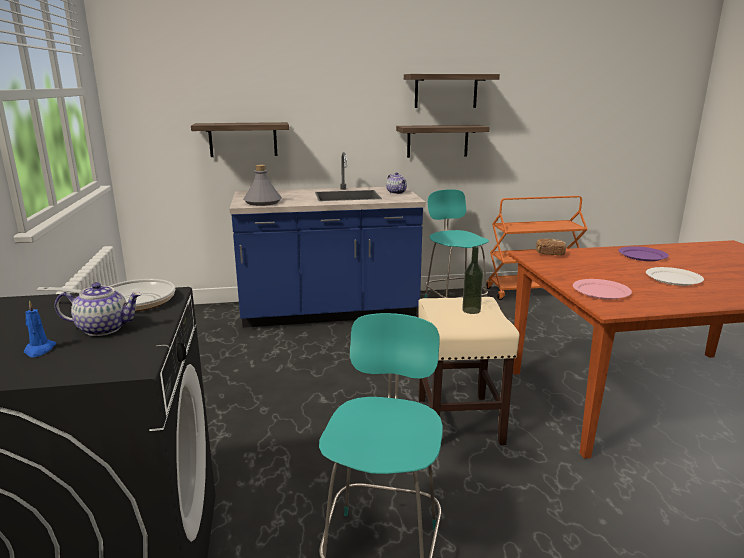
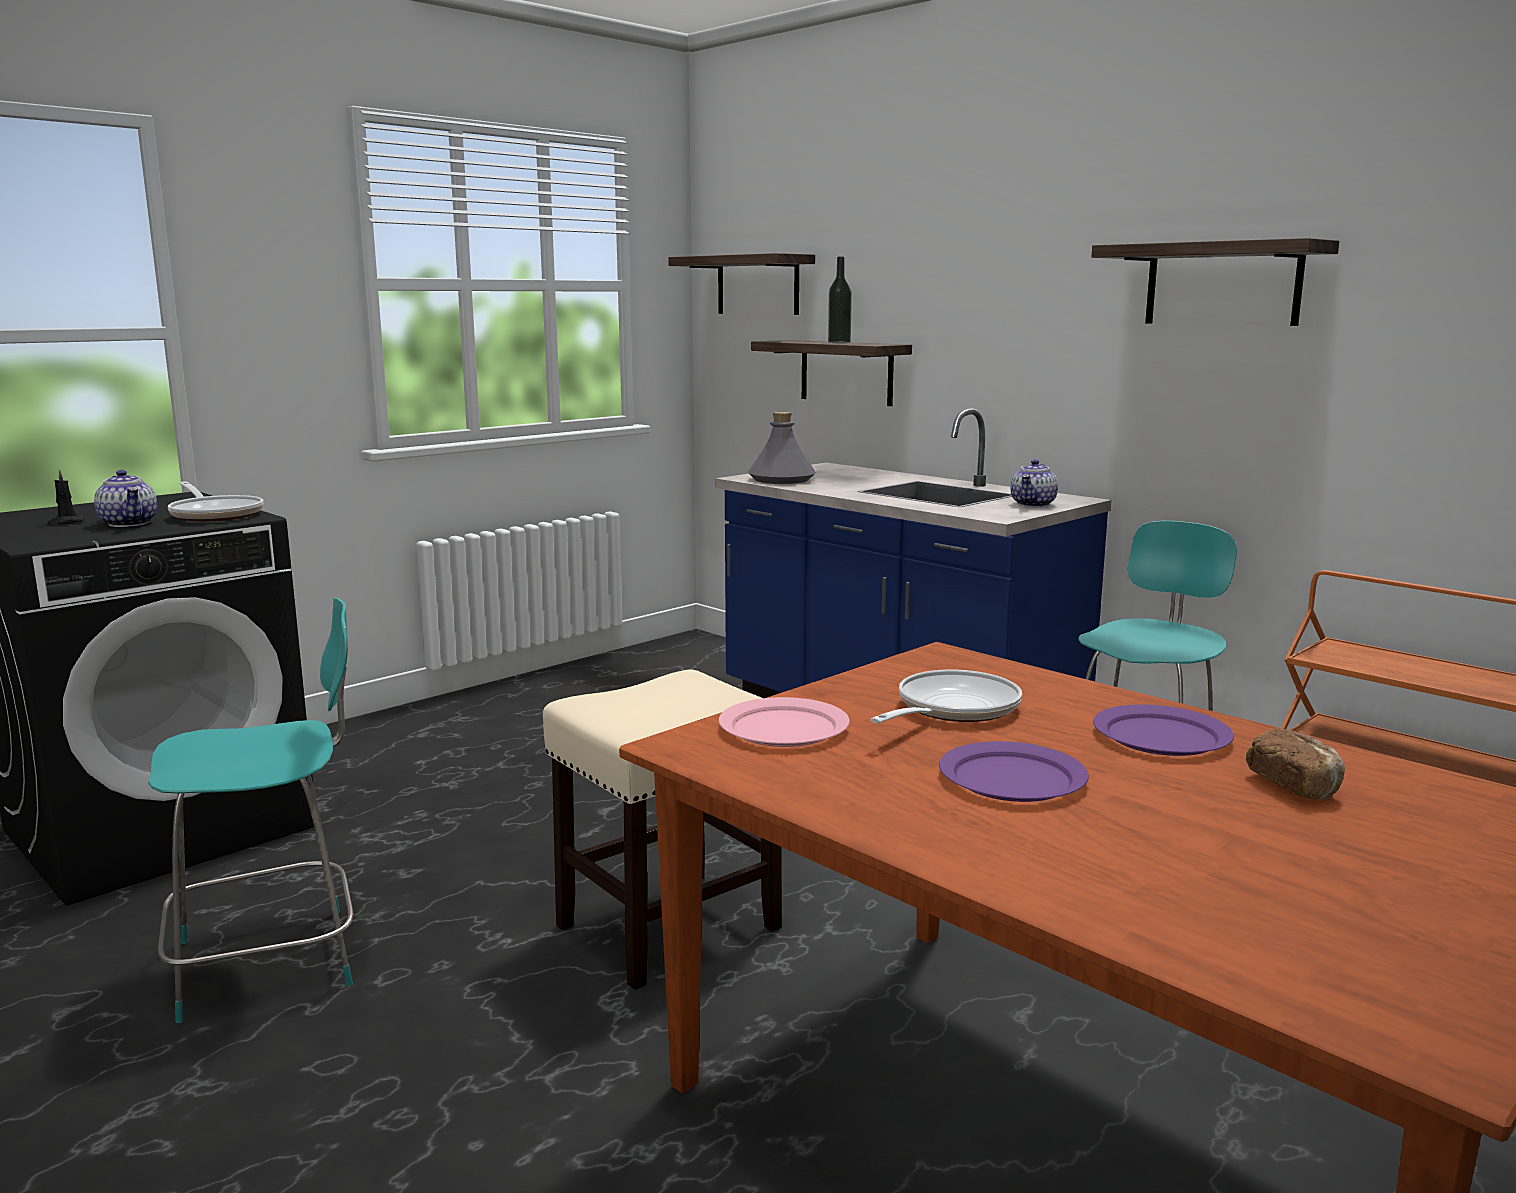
camera: 55 degrees right, 5 degrees down
blue candle [24,300,56,357] -> black candle [47,469,84,525]
shelf [396,125,490,158] -> shelf moved to [668,253,815,315]
bottle [462,246,483,314] -> bottle moved to [828,257,852,343]
bread [536,239,566,255] -> bread moved to [1246,728,1345,799]
white plate [646,267,704,286] -> purple plate [939,741,1089,802]
none -> frying pan [871,670,1022,723]

